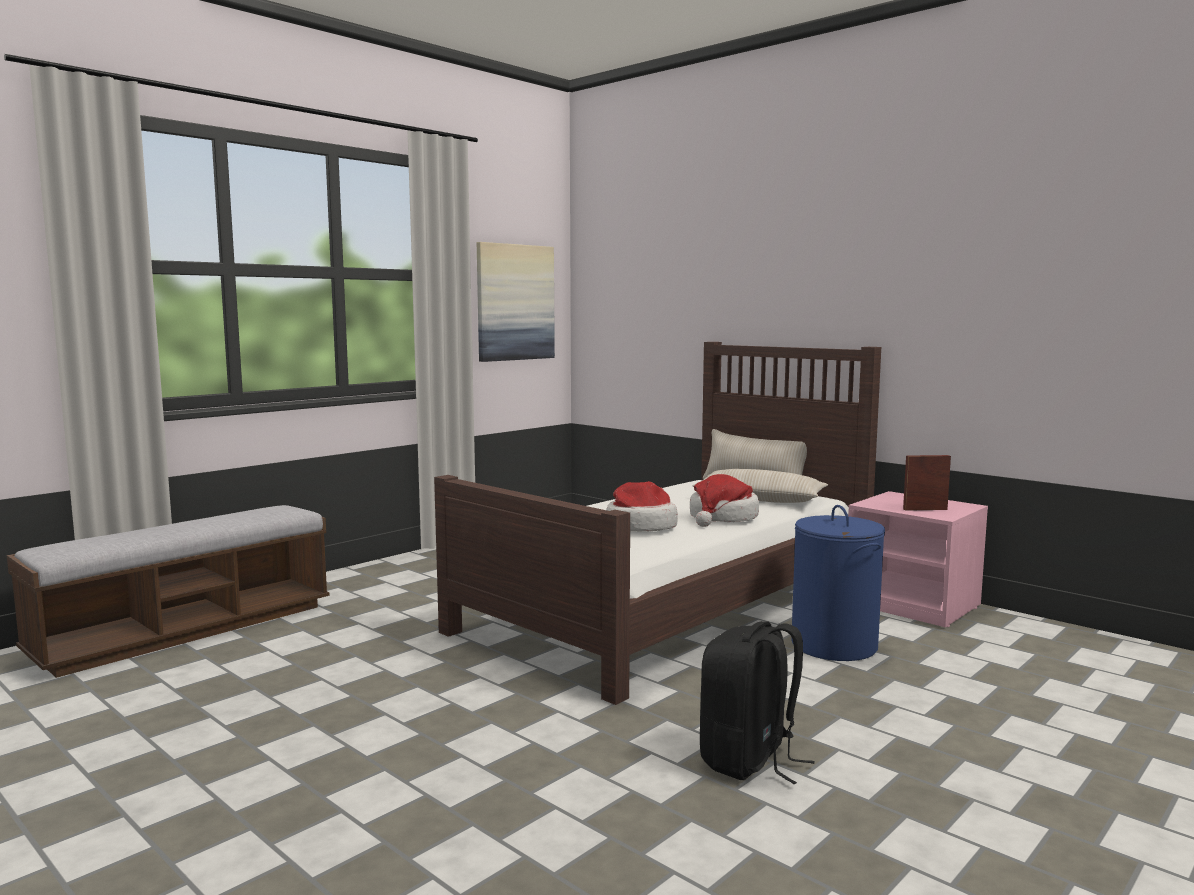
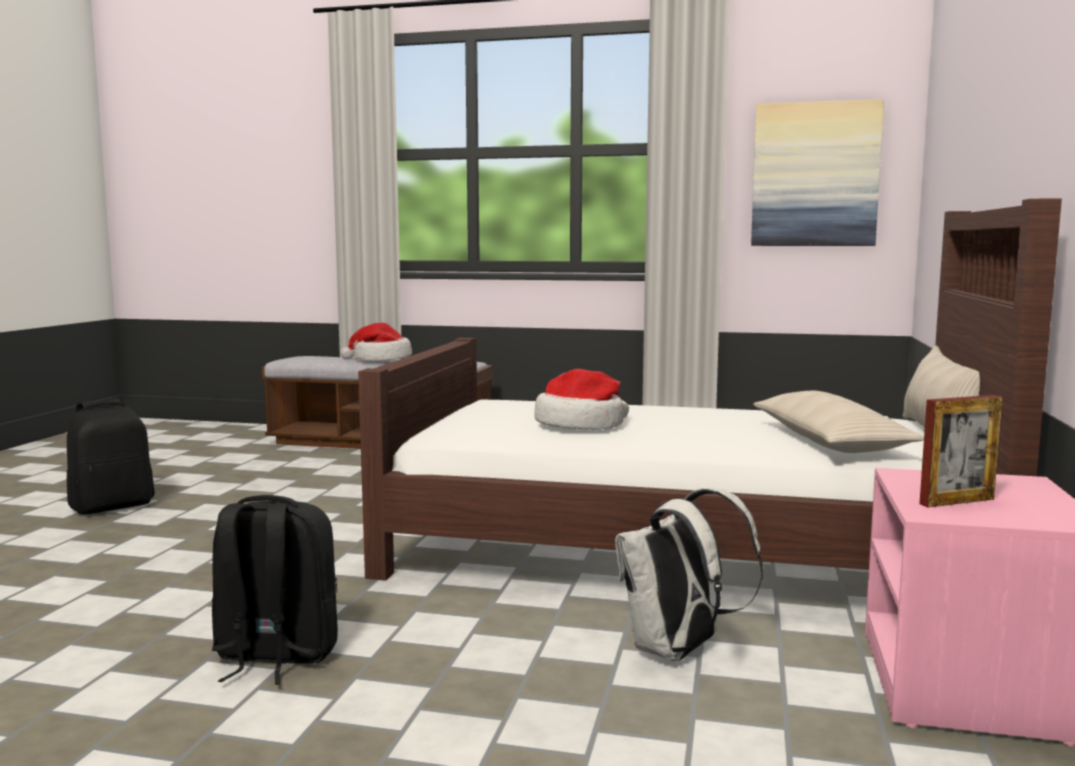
camera: 60 degrees right, 0 degrees up
hat [690,474,759,527] -> hat moved to [340,323,412,361]
blue laundry basket [791,505,885,661] -> white backpack [615,488,763,662]
picture frame [903,455,951,511] -> picture frame turned 105 degrees clockwise [919,395,1003,507]
none -> black backpack [67,398,155,514]

